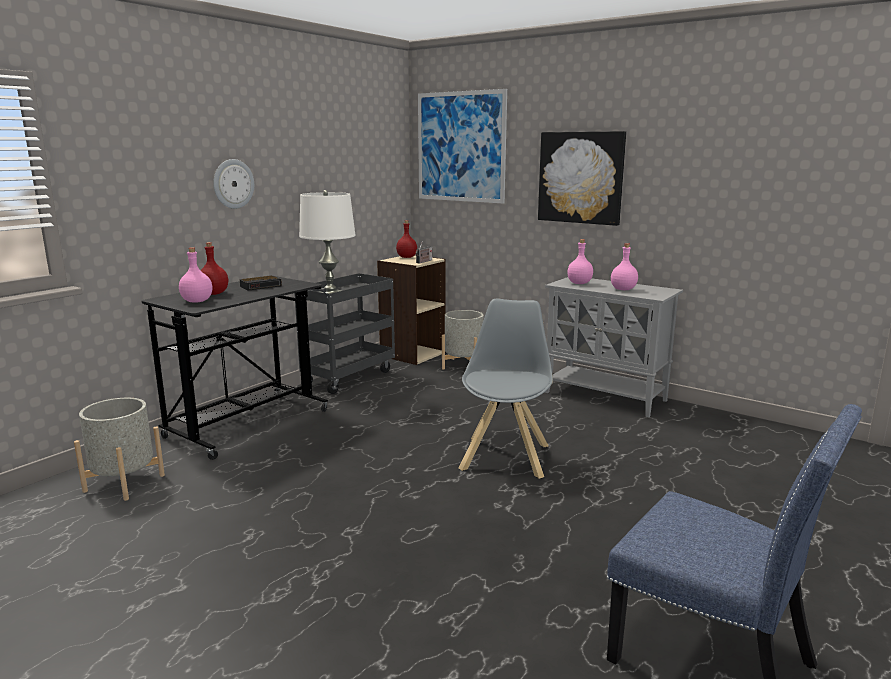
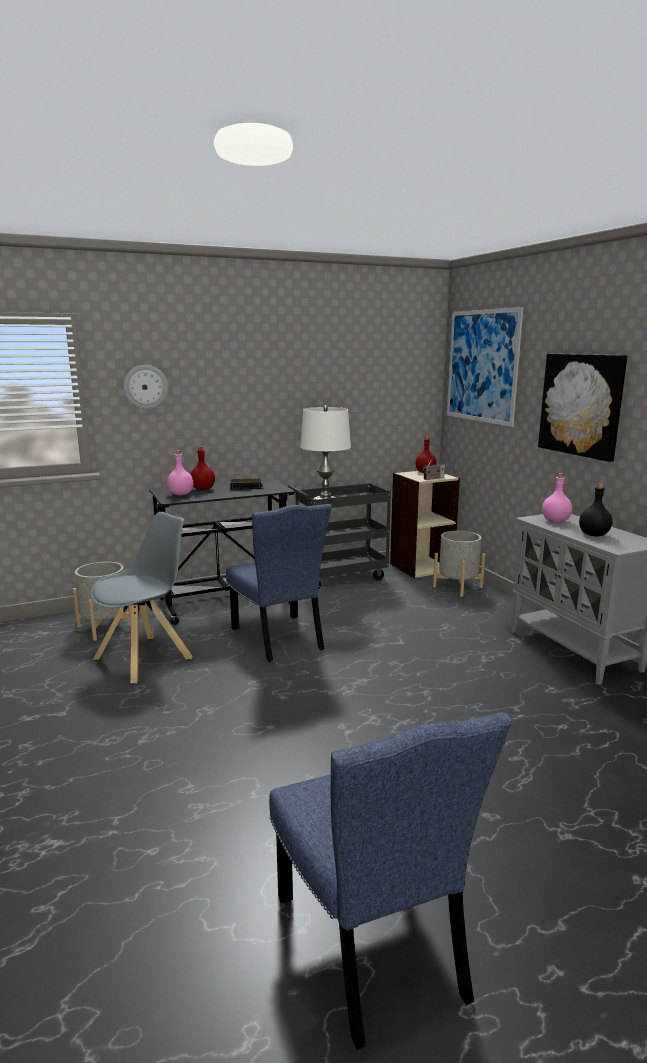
camera: 30 degrees right, 0 degrees up
wall clock [213,159,254,209] -> wall clock moved to [123,365,169,410]
grey chair [459,299,553,479] -> grey chair moved to [91,512,193,684]
pink bottle [611,243,638,290] -> black bottle [579,483,612,537]
none -> blue chair [226,504,332,662]

